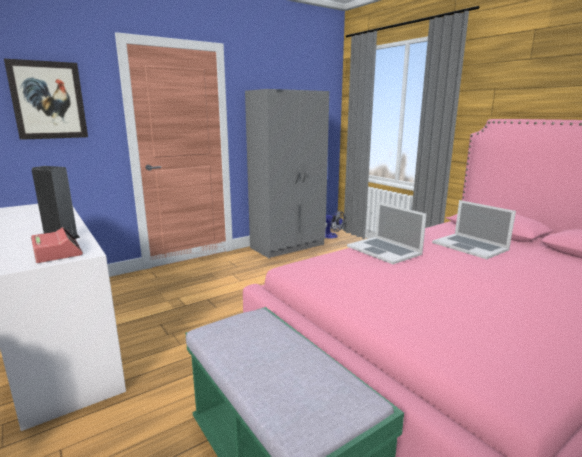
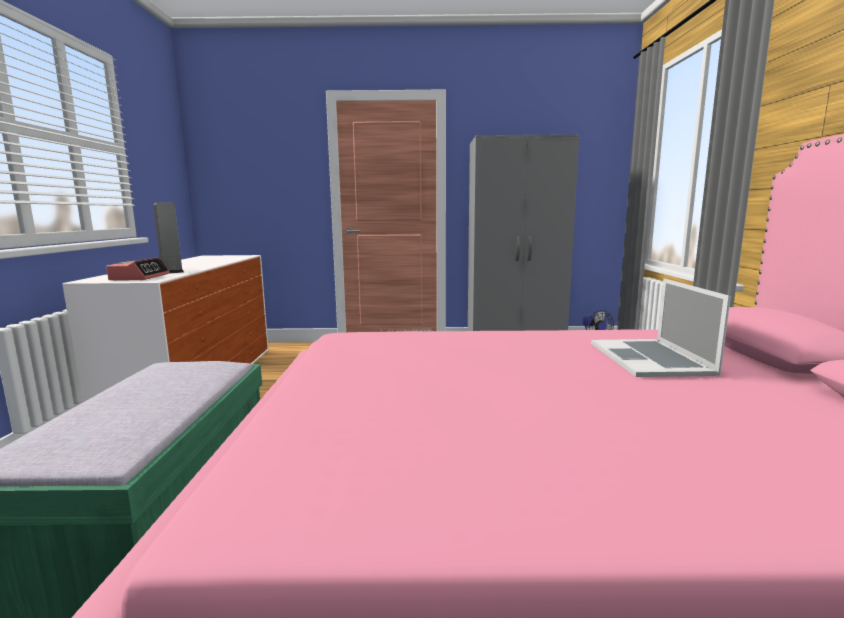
camera: 35 degrees right, 5 degrees down
picture [4,59,88,140] -> none
laptop [347,202,427,264] -> none

